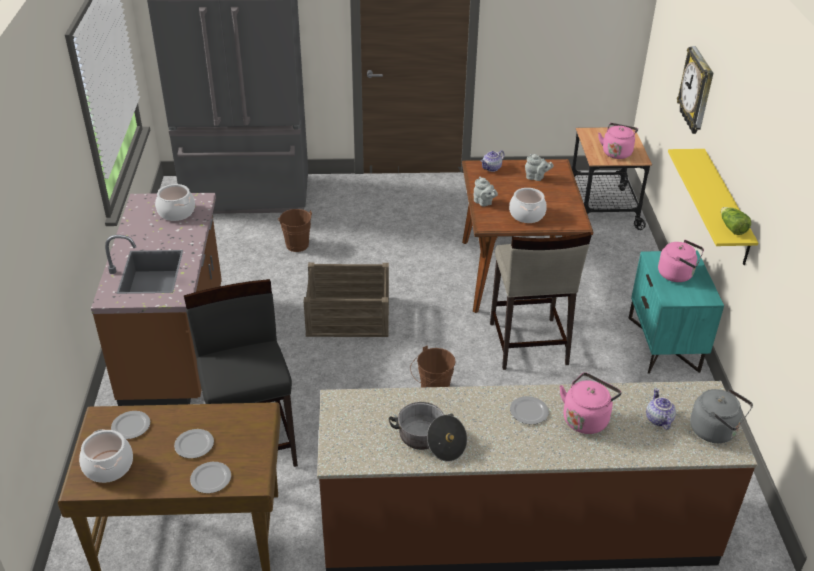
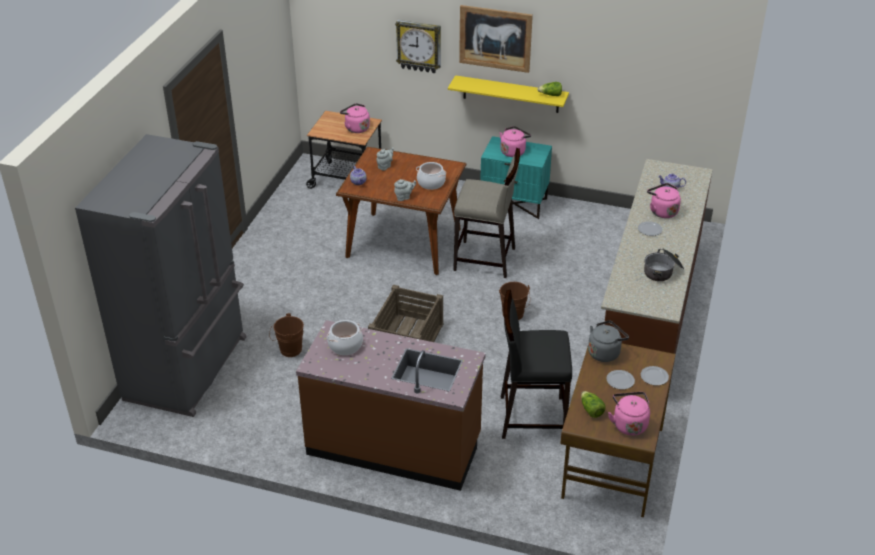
camera: 70 degrees left, 0 degrees up
cooking pot [79,429,133,483] -> pink kettle [608,392,650,435]
plate [111,411,151,439] -> lettuce [581,391,605,418]
grey kettle [690,389,753,443] -> grey kettle moved to [588,320,629,362]
none -> picture [459,5,533,73]

